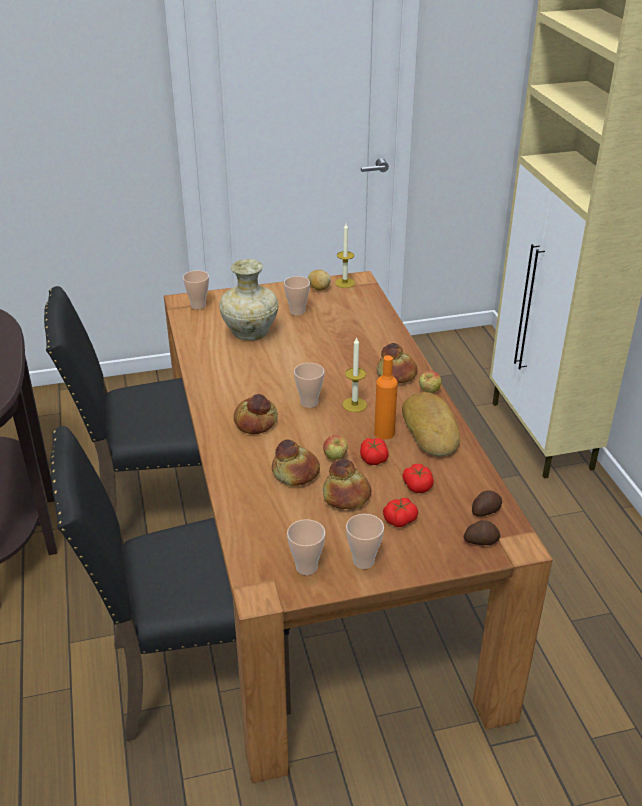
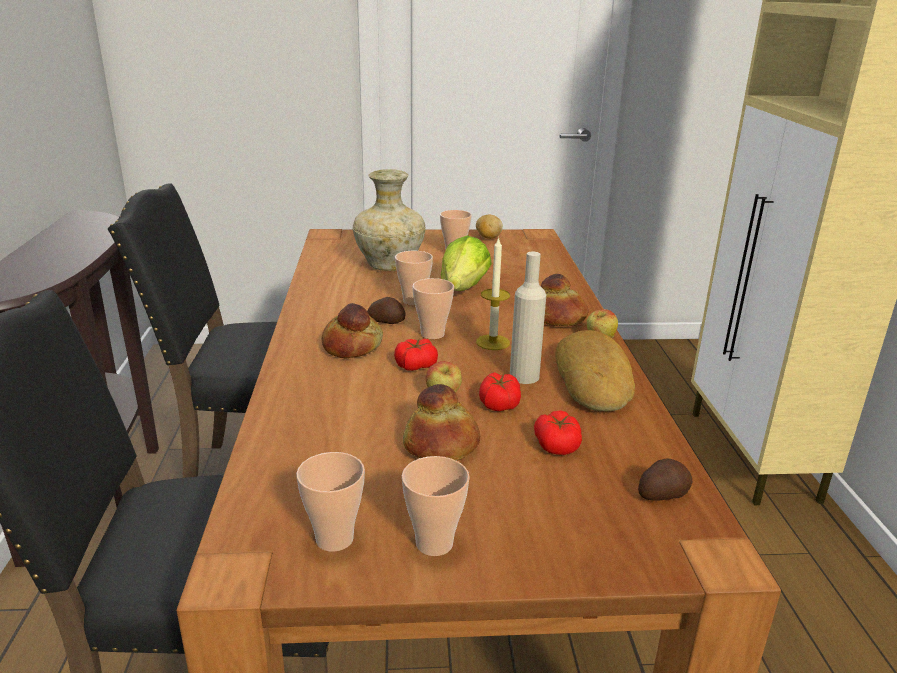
camera: 10 degrees right, 10 degrees down
cup [183,271,209,309] -> cup moved to [395,251,433,306]
bread [272,439,320,486] -> none
candle [335,224,355,288] -> none
orange bottle [374,355,398,440] -> beige bottle [510,251,546,384]
tomato [383,498,418,527] -> tomato moved to [394,338,438,371]
potato [464,520,501,545] -> potato moved to [367,297,406,324]
none -> lettuce [441,235,492,291]

